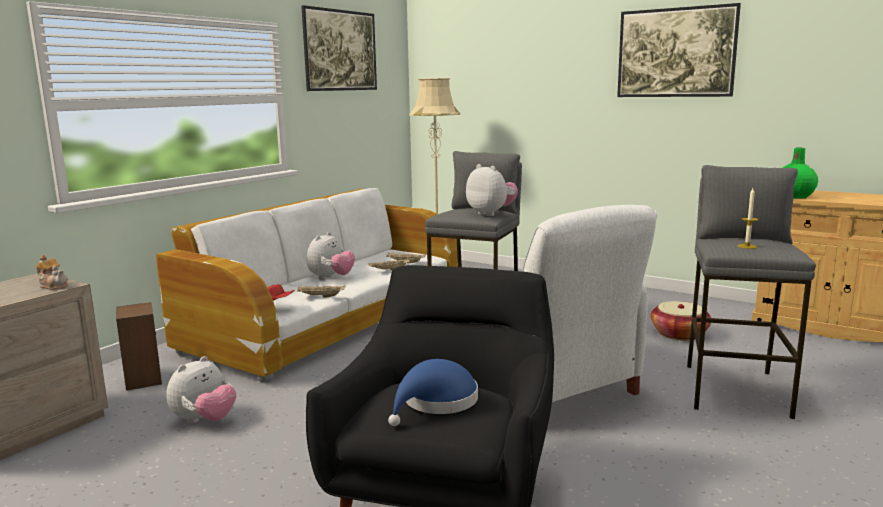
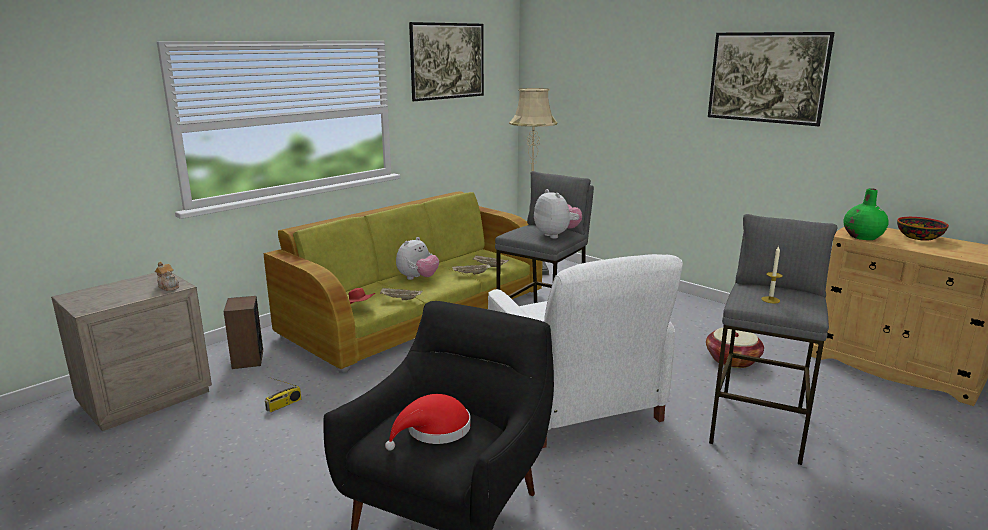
camera: 10 degrees right, 5 degrees up
white sofa [156,188,458,382] -> green sofa [264,191,543,373]
plush toy [166,356,236,424] -> radio [265,377,301,412]
blue hat [388,359,478,426] -> red hat [385,394,470,451]
none -> bowl [897,217,949,241]

